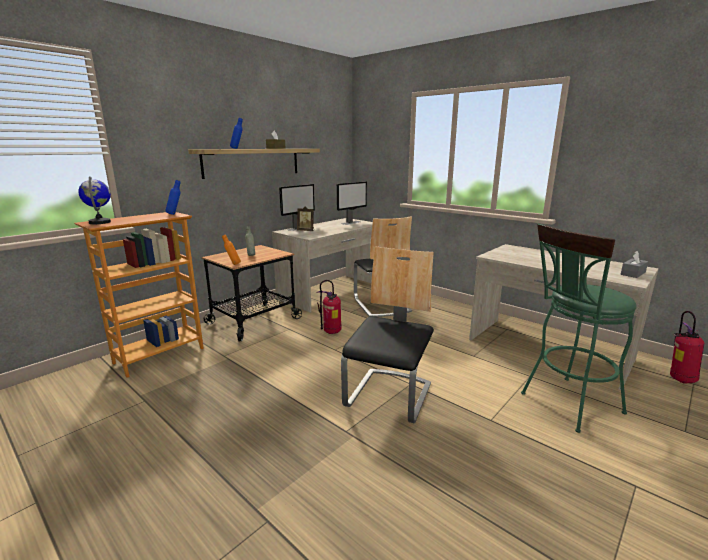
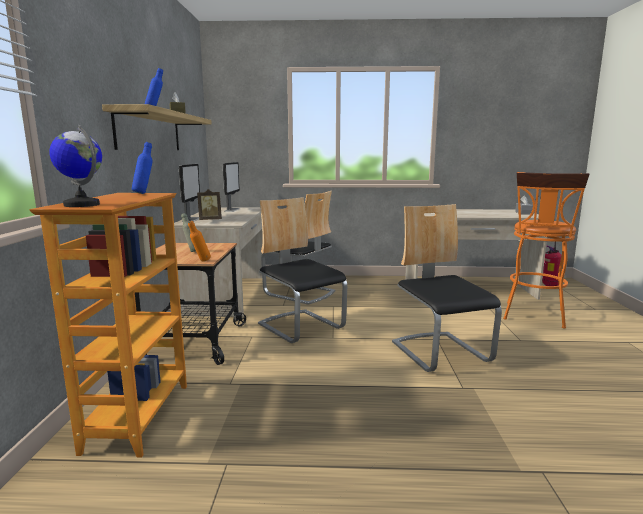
camera: 40 degrees left, 5 degrees down
fire extinguisher [317,280,342,334] -> chair [258,197,347,343]
green stool [521,223,637,433] -> orange stool [503,172,590,329]

